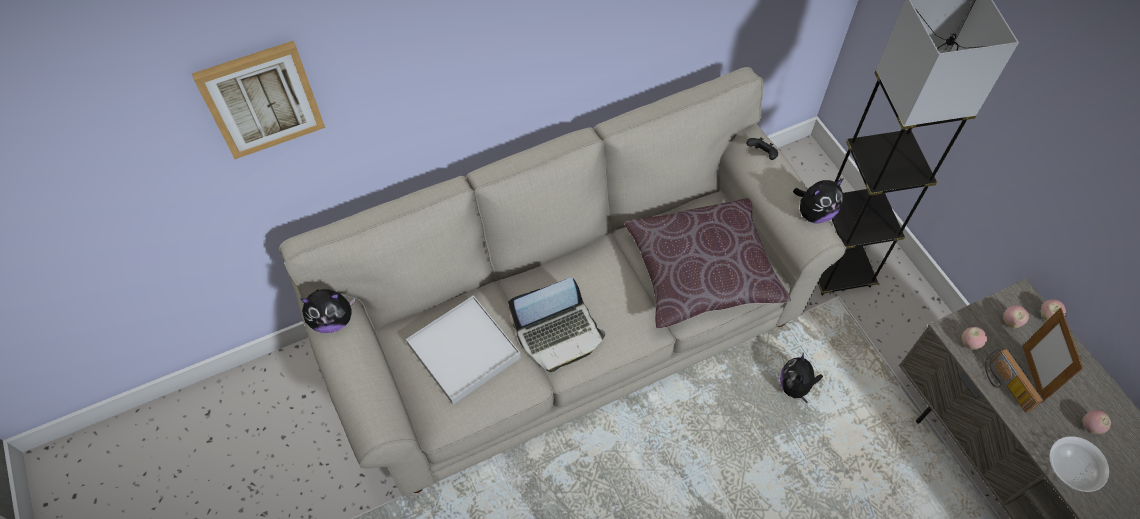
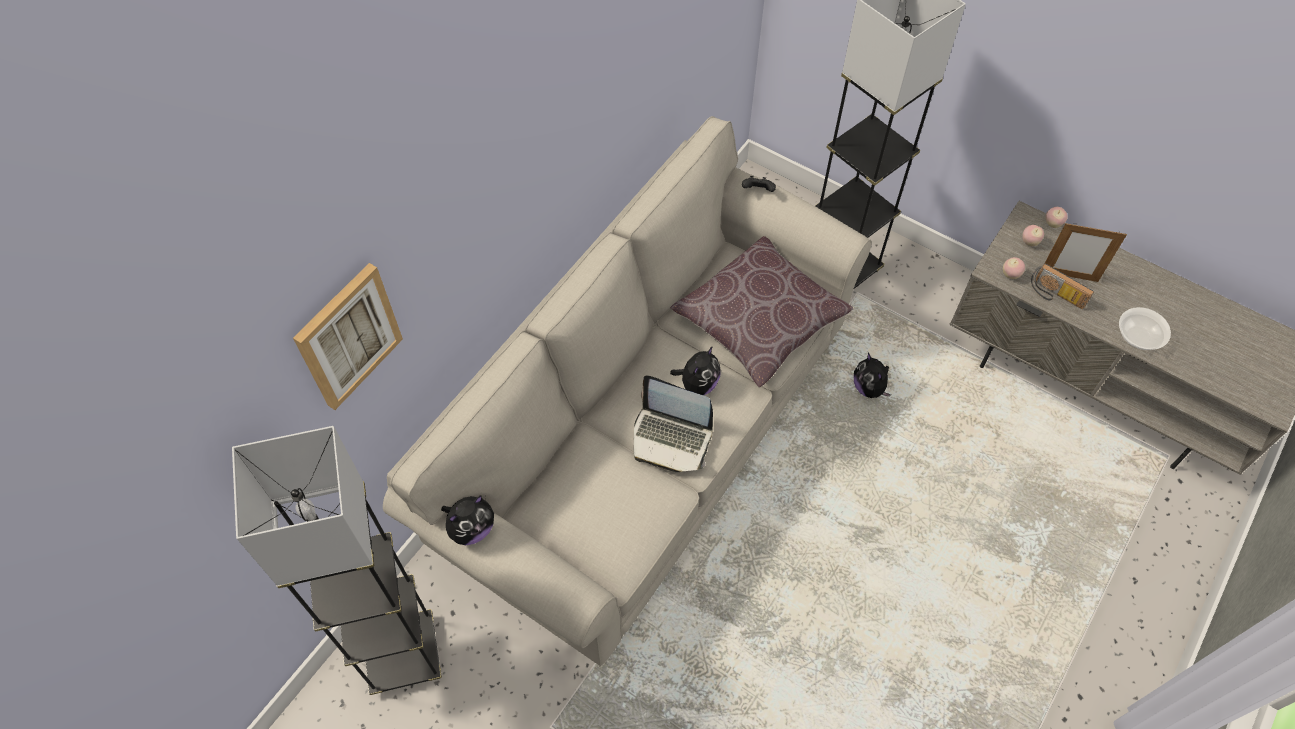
camera: 30 degrees left, 0 degrees up
white tray [406,295,521,404] -> none
laptop [508,278,605,372] -> laptop turned 75 degrees clockwise [634,376,713,472]
plush toy [793,178,844,223] -> plush toy moved to [670,346,721,395]
picture frame [1023,307,1083,403] -> picture frame turned 45 degrees counterclockwise [1044,223,1127,282]
apple [1083,410,1111,434] -> none
none -> grey floor lamp [232,426,442,695]

